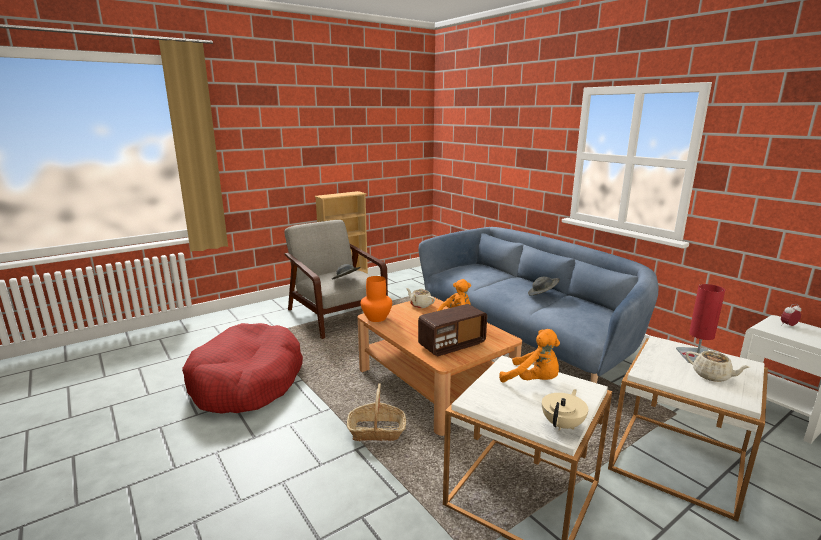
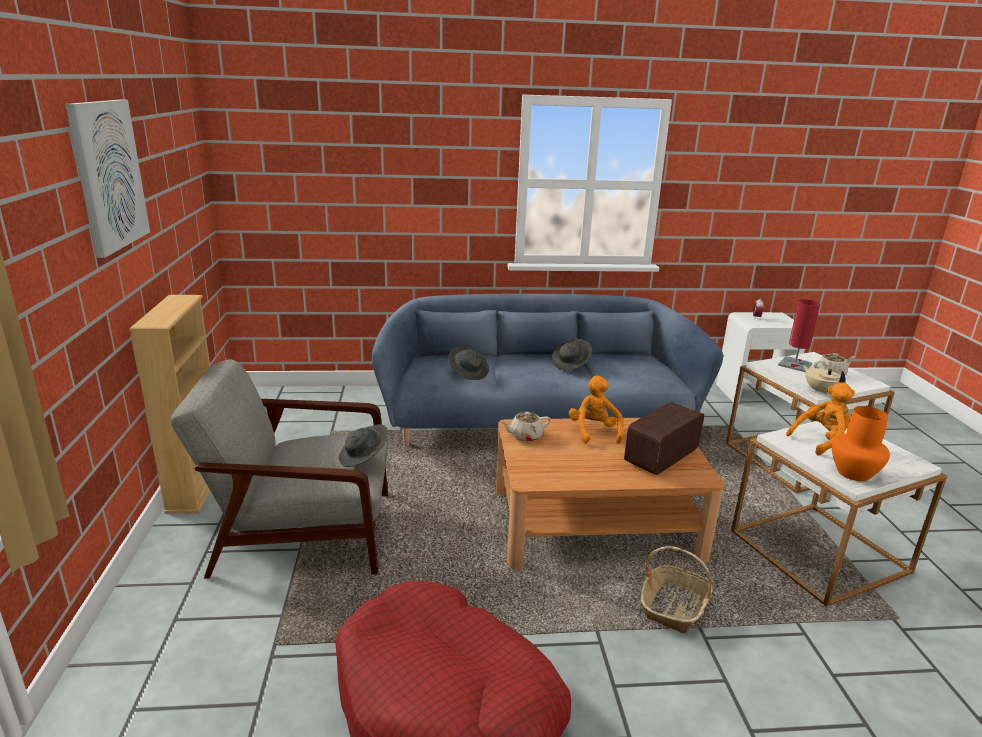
camera: 60 degrees left, 5 degrees up
orange vase [361,276,392,322] -> orange vase moved to [832,406,890,481]
radio [418,304,487,356] -> radio turned 135 degrees counterclockwise [624,402,704,475]
beige teapot [542,389,588,431] -> beige teapot moved to [803,365,846,395]
none -> picture [65,99,150,258]
none -> grey hat [448,347,489,380]

